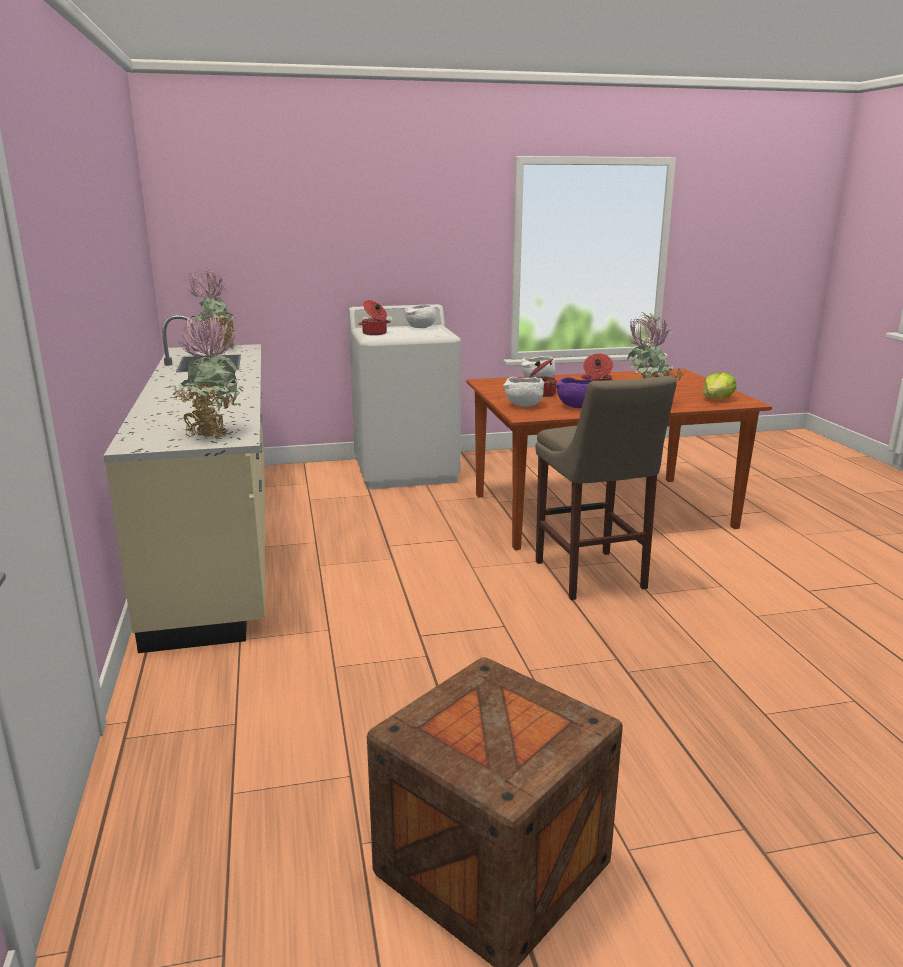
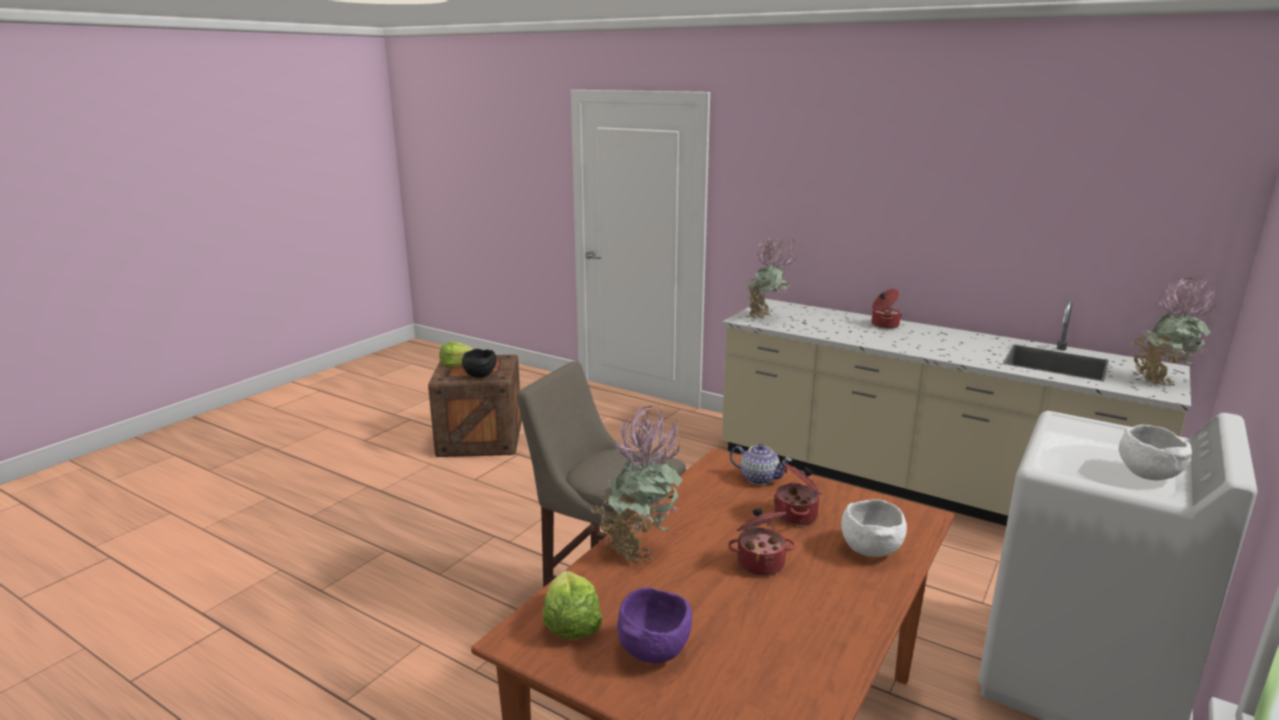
camera: 135 degrees right, 0 degrees up
cooking pot [358,300,391,335] -> cooking pot moved to [872,289,902,329]
white bowl [503,377,545,407] -> teapot [730,444,792,485]
purple bowl [556,377,595,408] -> purple bowl moved to [617,587,692,663]
none -> lettuce [439,342,473,367]
none -> black bowl [462,349,497,378]

